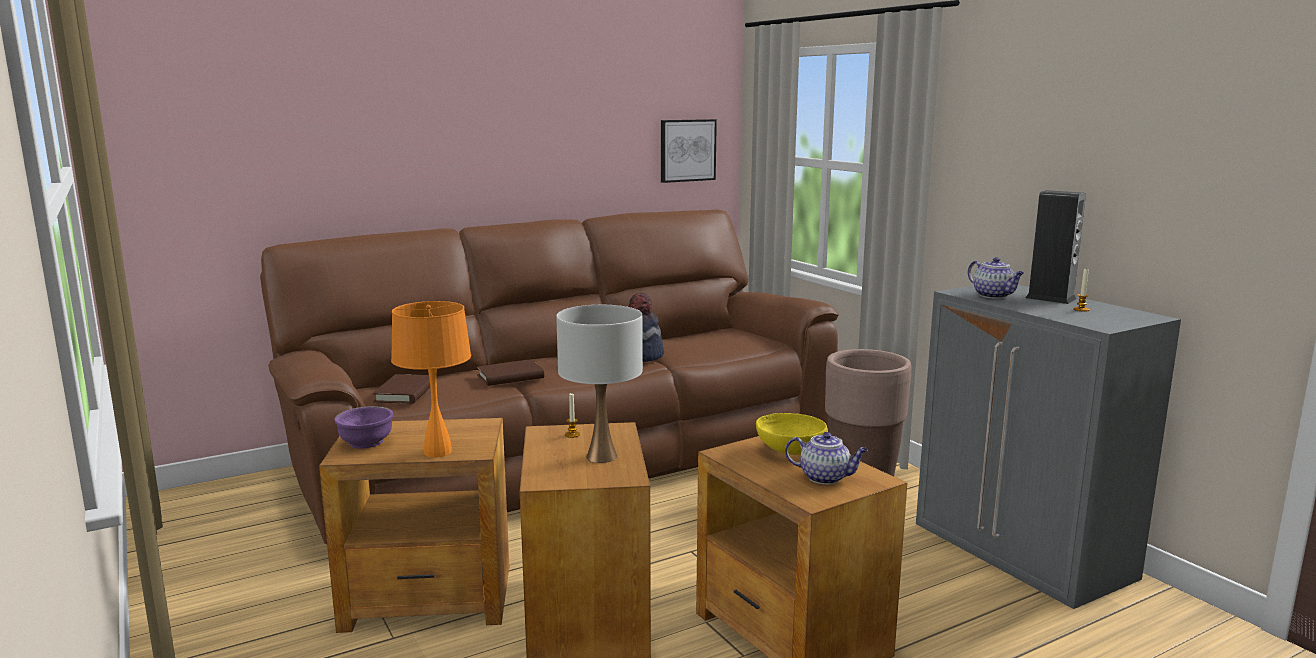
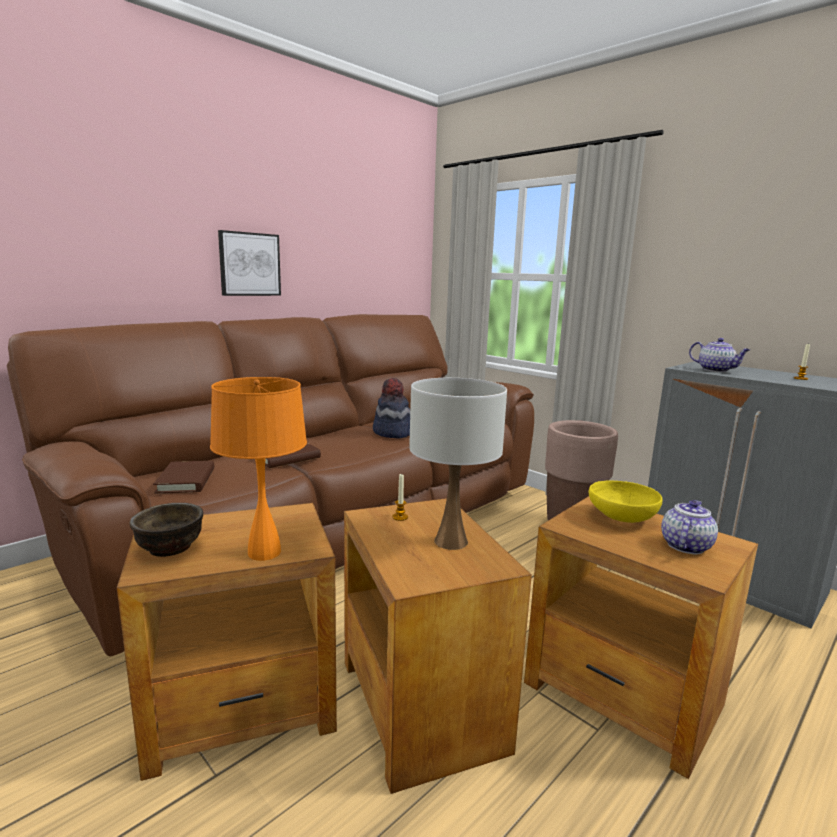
camera: 15 degrees left, 0 degrees up
purple bowl [334,406,393,449] -> brown bowl [130,503,203,557]
picture [661,119,717,183] -> picture moved to [218,230,281,296]
teapot [785,432,868,484] -> teapot turned 60 degrees counterclockwise [661,500,718,554]
speaker [1025,190,1086,304] -> none

